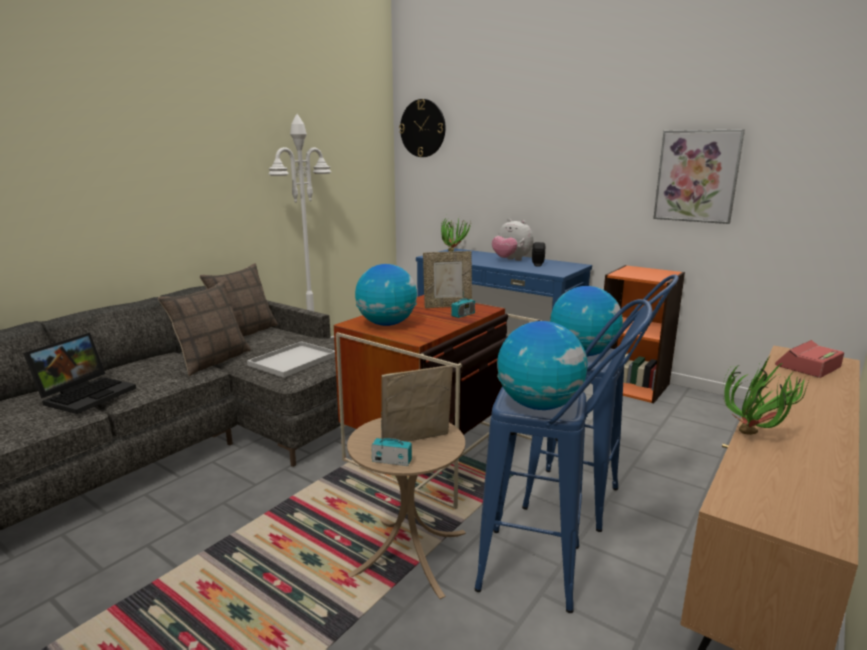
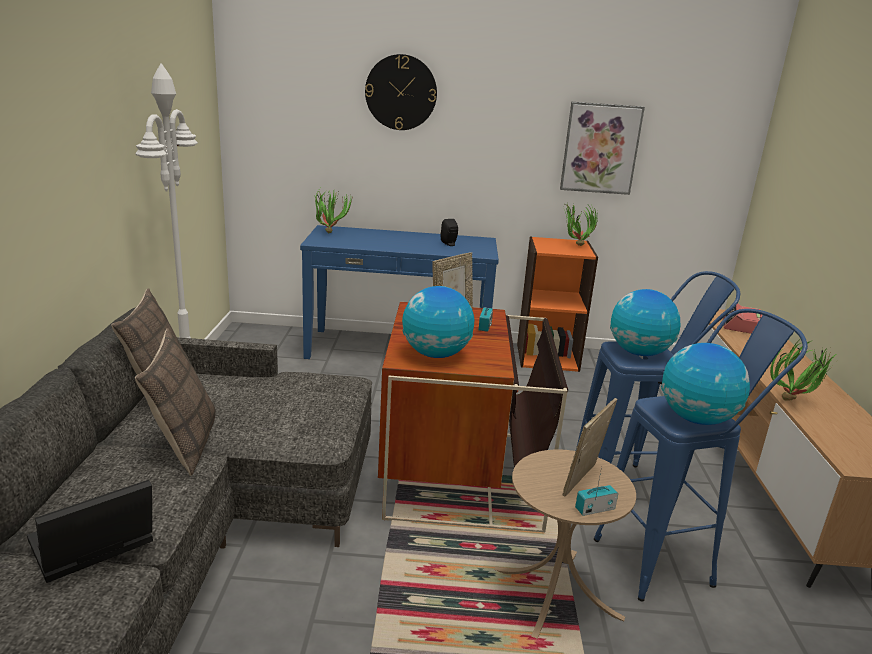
camera: 35 degrees left, 5 degrees up
laptop [23,333,136,414] -> laptop turned 120 degrees counterclockwise [27,480,153,583]
white tray [247,341,335,378] -> none
wall clock [399,99,446,157] -> wall clock moved to [365,54,437,130]
plush toy [492,219,533,261] -> none
none -> potted plant [564,203,598,246]

